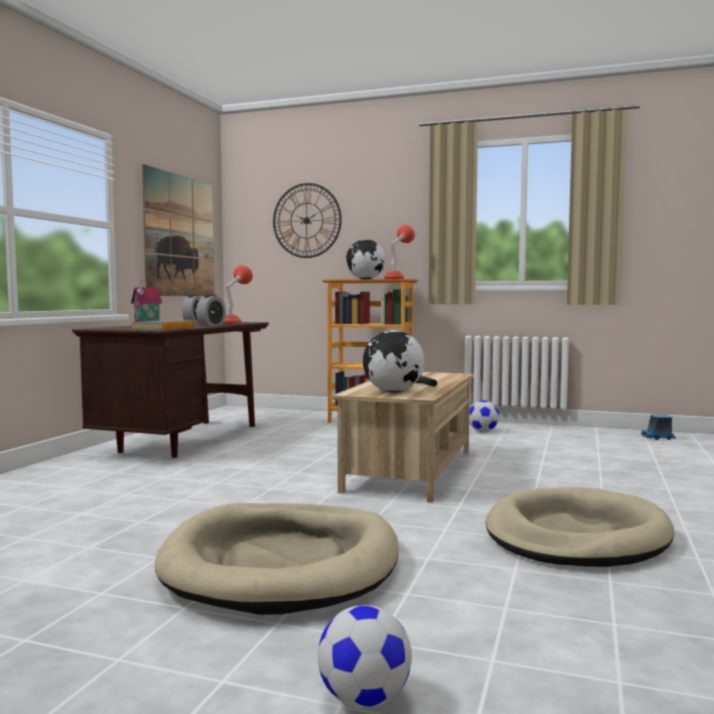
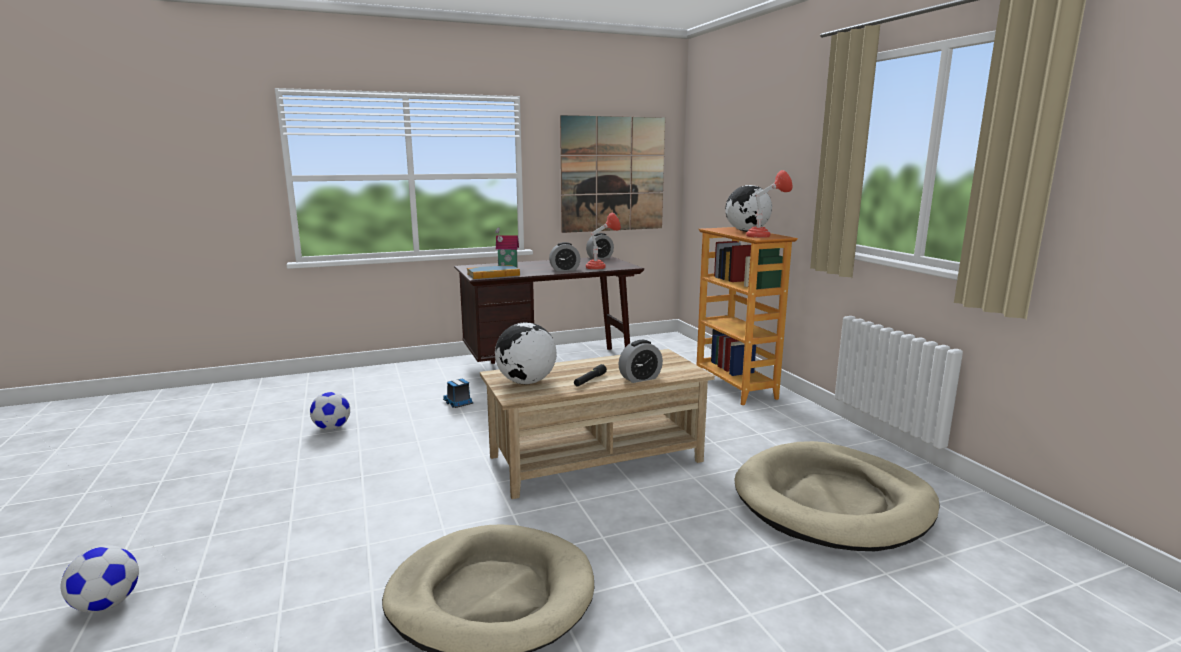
camera: 50 degrees right, 10 degrees up
beige dog bed [155,503,399,615] -> beige dog bed moved to [734,441,940,551]
wall clock [273,183,342,258] -> none
football [469,400,499,432] -> football moved to [310,392,350,430]
toy truck [641,415,676,440] -> toy truck moved to [443,379,473,408]
none -> alarm clock [619,340,663,383]

